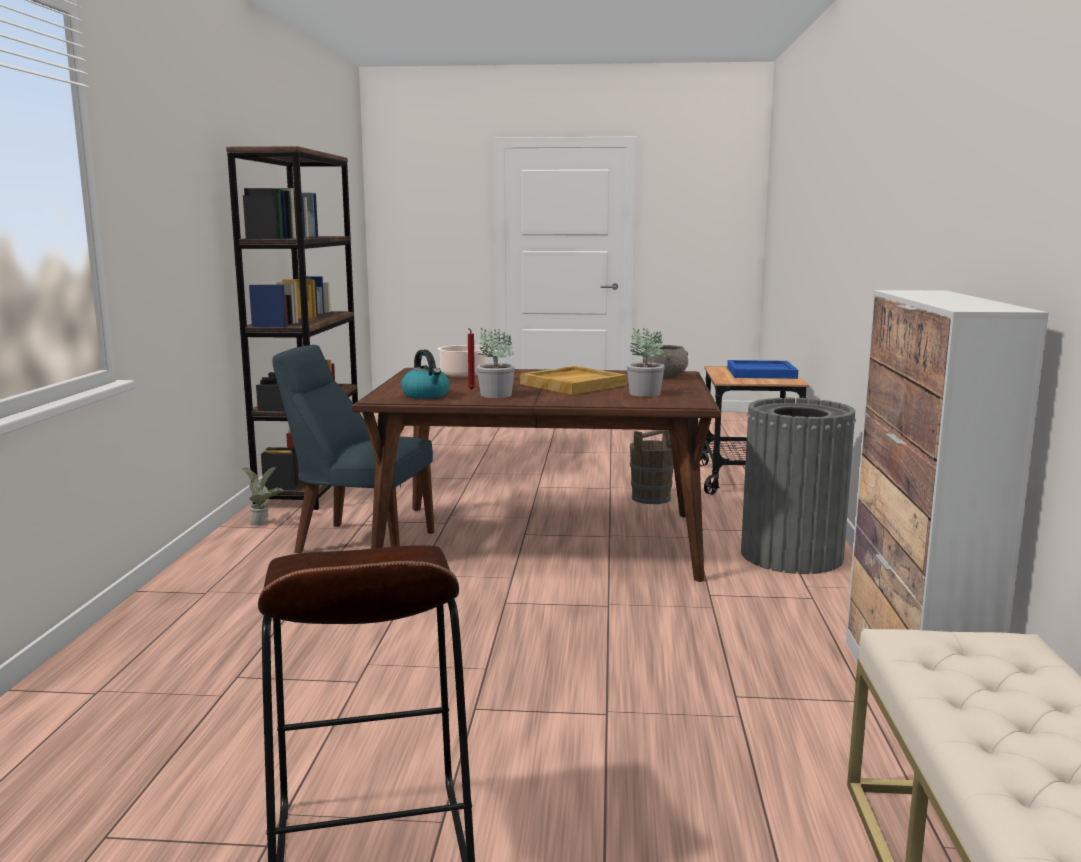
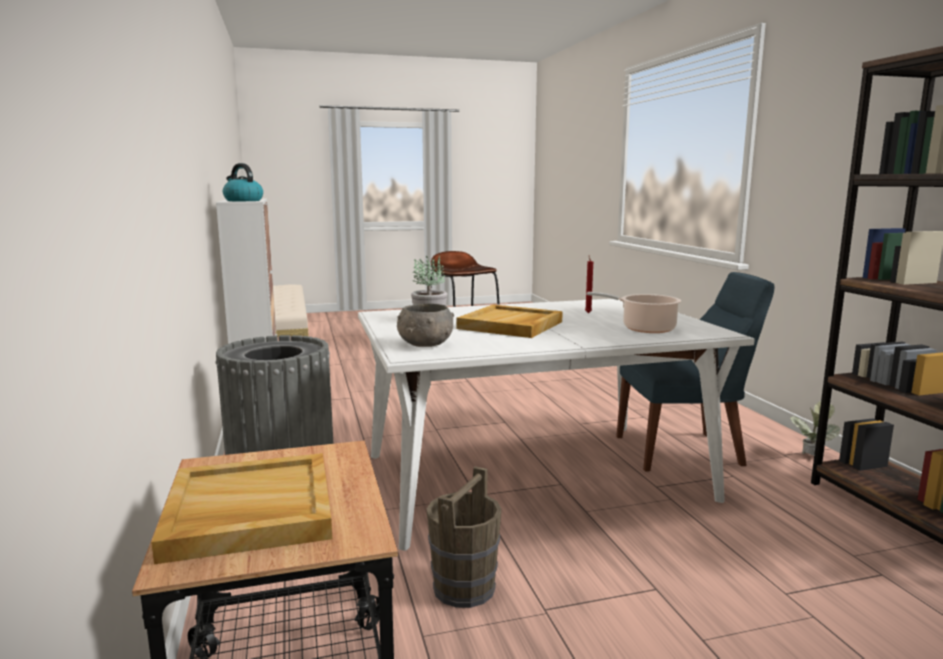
camera: 160 degrees right, 0 degrees up
brown dining table [352,368,721,582] -> white dining table [358,299,755,551]
kettle [401,350,450,399] -> kettle moved to [223,163,263,201]
potted plant [477,327,515,398] -> none
blue tray [727,360,798,379] -> beige tray [151,453,332,564]

